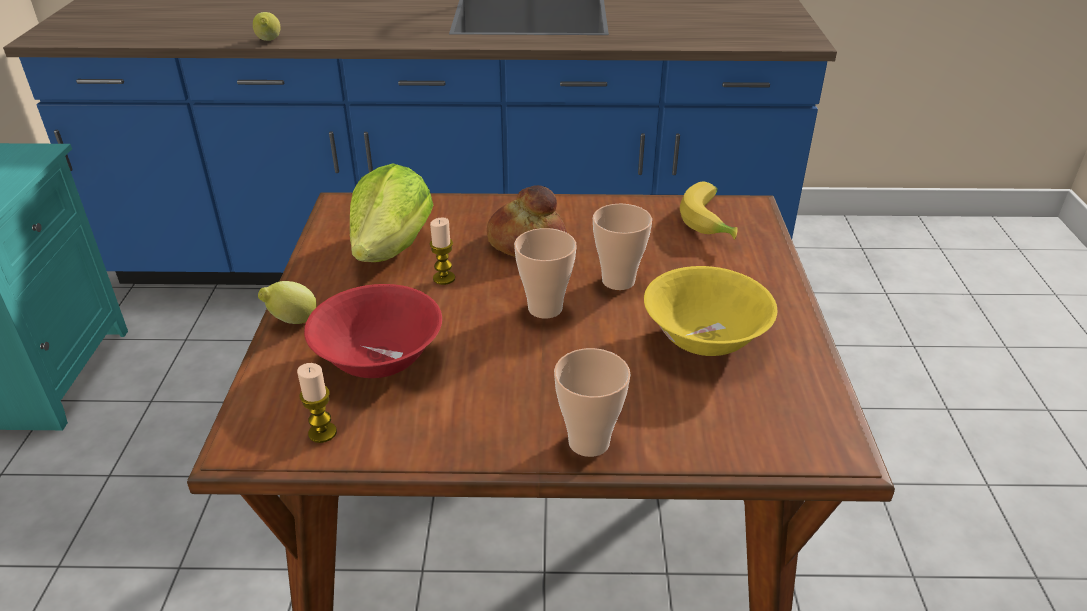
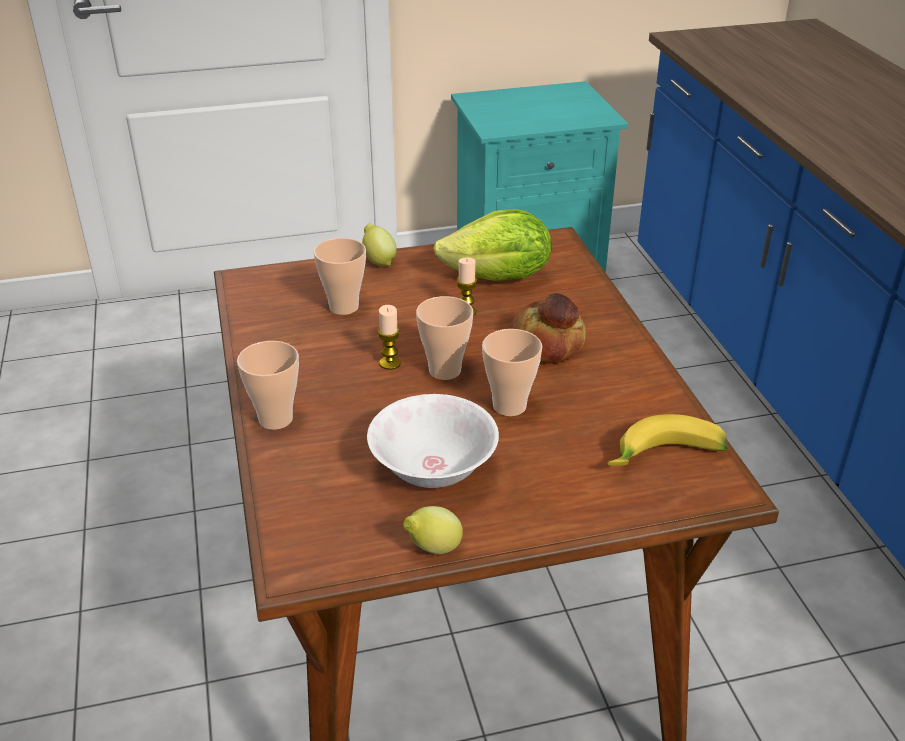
camera: 75 degrees right, 0 degrees up
lemon [253,12,281,41] -> lemon moved to [403,506,463,554]
candle [297,363,337,443] -> candle moved to [378,305,401,370]
red bowl [304,284,442,378] -> cup [314,238,366,315]
yellow bowl [644,266,777,356] -> white bowl [367,394,499,488]

